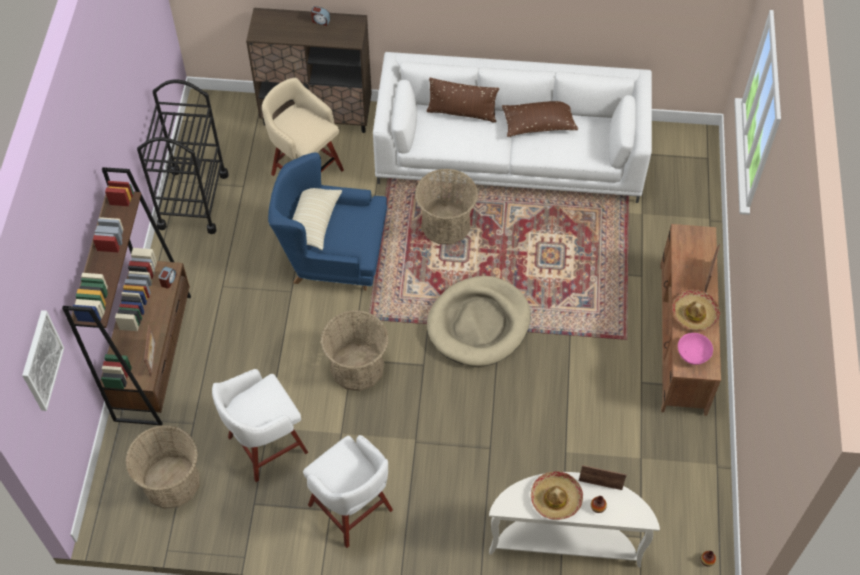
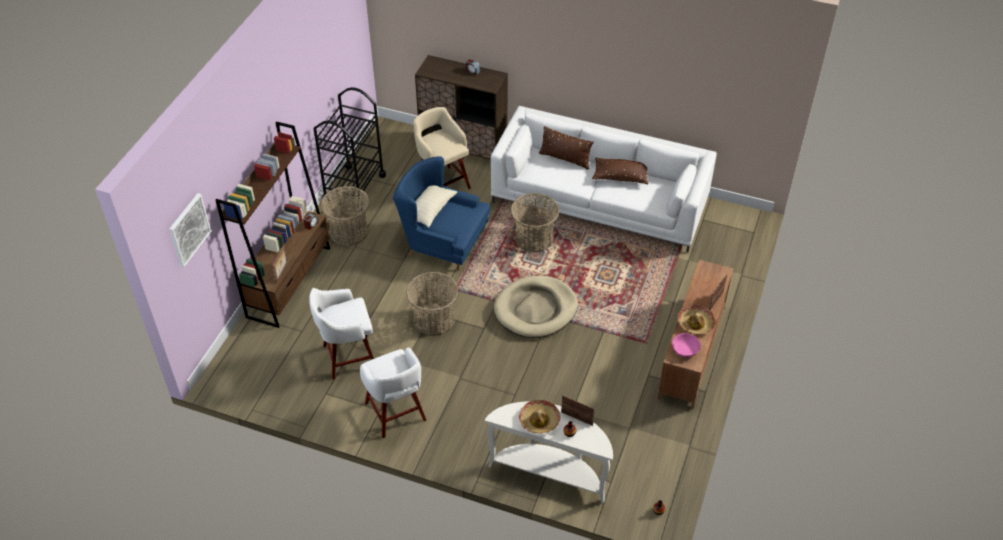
camera: 15 degrees right, 10 degrees down
basket [126,425,200,509] -> basket moved to [321,186,369,246]

